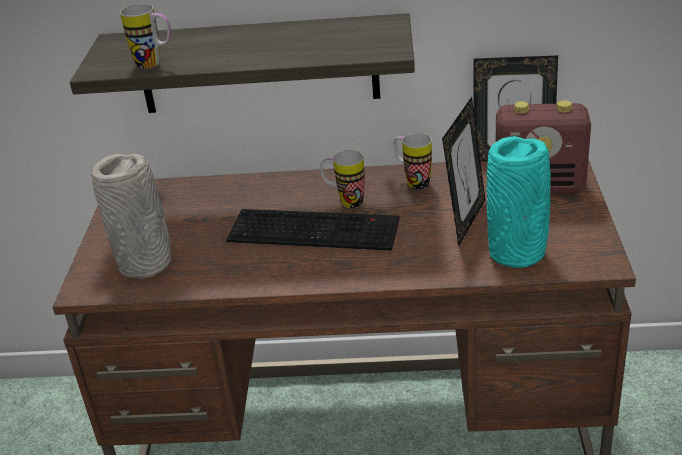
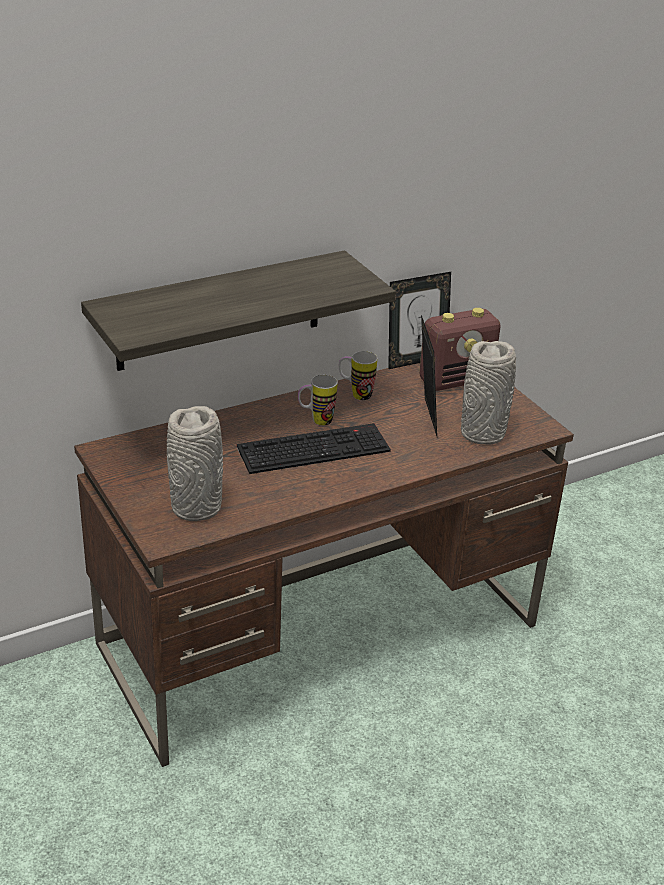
camera: 35 degrees left, 0 degrees up
mug [120,4,171,69] -> none
turquoise vase [486,136,551,268] -> grey vase [461,341,516,444]

